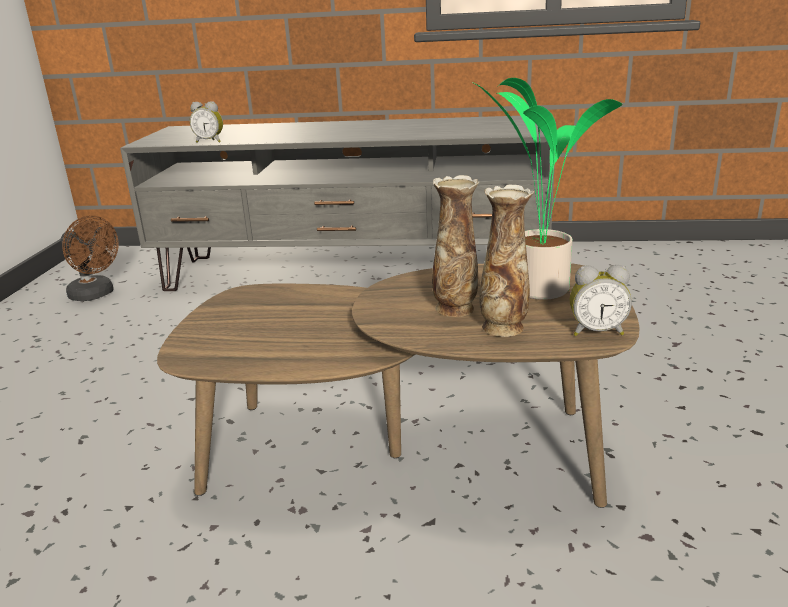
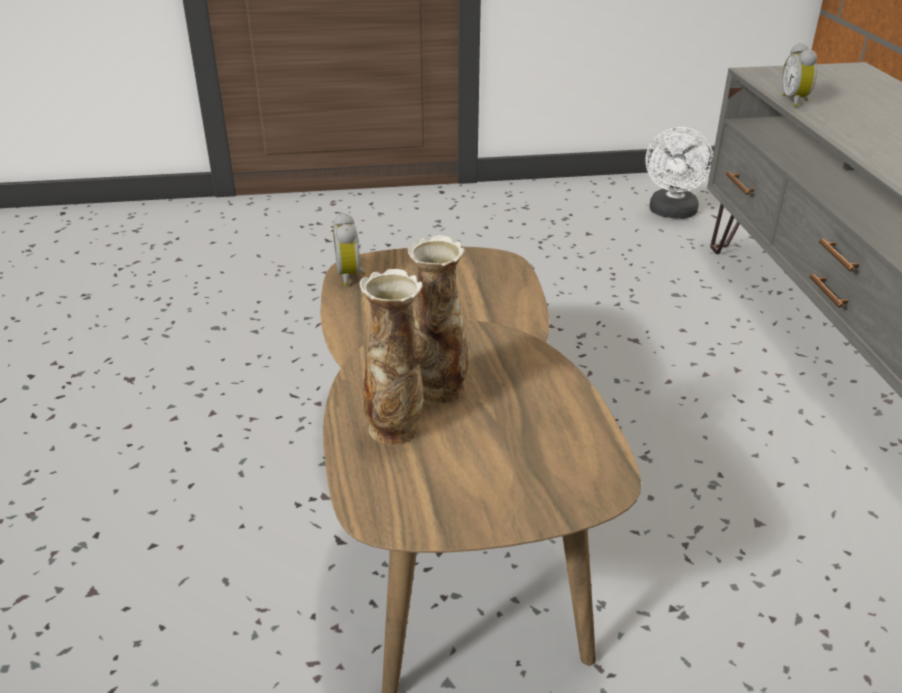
camera: 75 degrees right, 10 degrees up
brown fan [61,216,119,301] -> white fan [646,127,713,219]
potted plant [472,78,622,300] -> none
alarm clock [570,265,632,336] -> alarm clock moved to [333,213,366,286]

